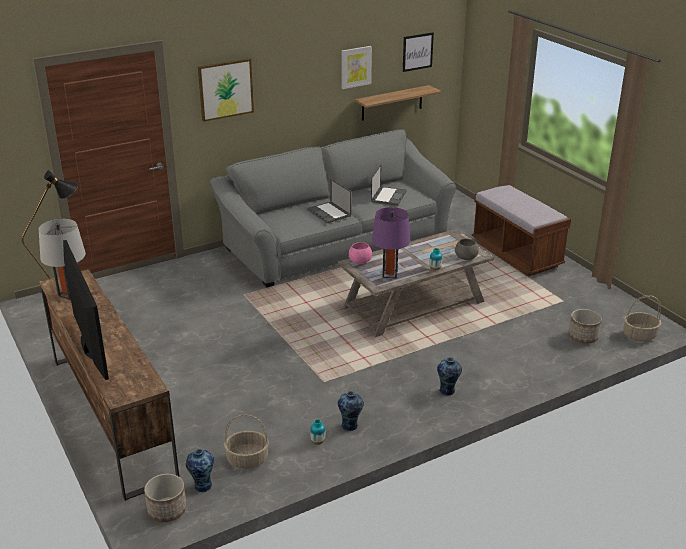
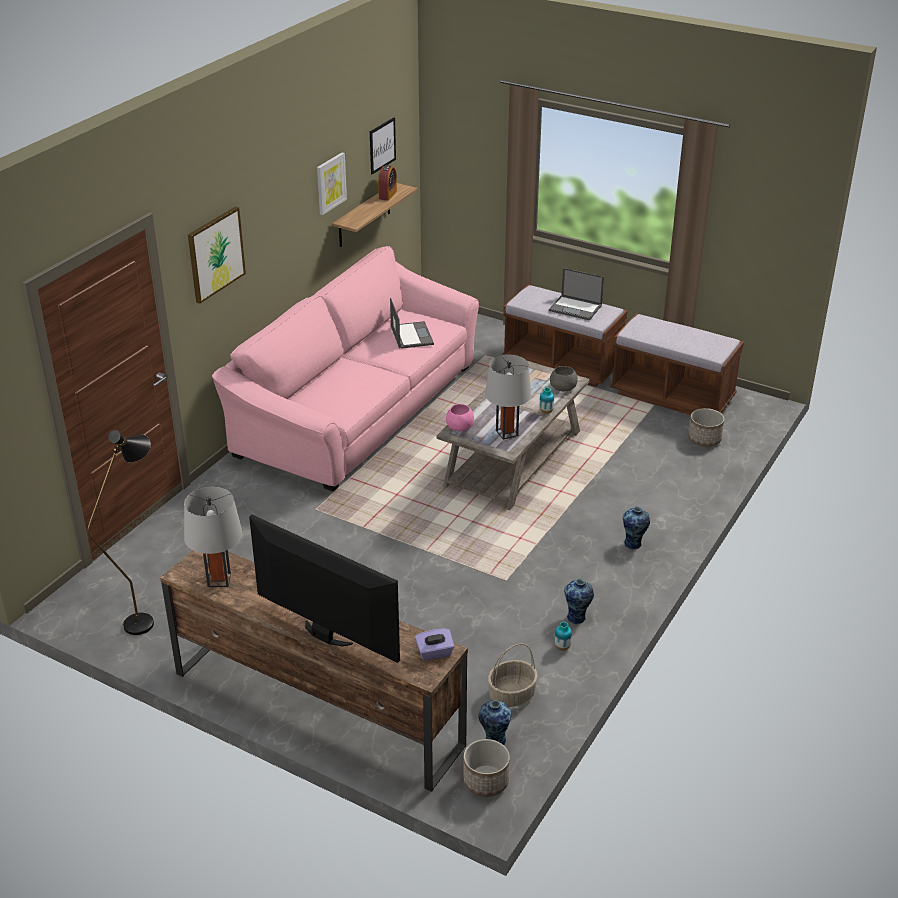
camera: 30 degrees left, 5 degrees up
grey sofa [210,129,457,288] -> pink sofa [212,246,479,492]
laptop [307,179,351,223] -> laptop moved to [549,268,604,320]
purple table lamp [372,207,411,279] -> grey table lamp [485,355,531,440]
basket [623,295,661,342] -> none
none -> alarm clock [378,165,397,201]
none -> purple tissue box [415,629,455,661]
none -> brown bench [610,313,744,415]

